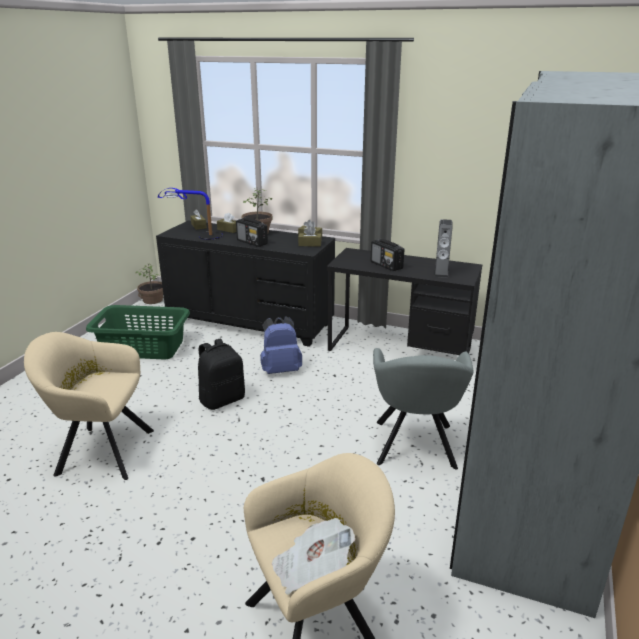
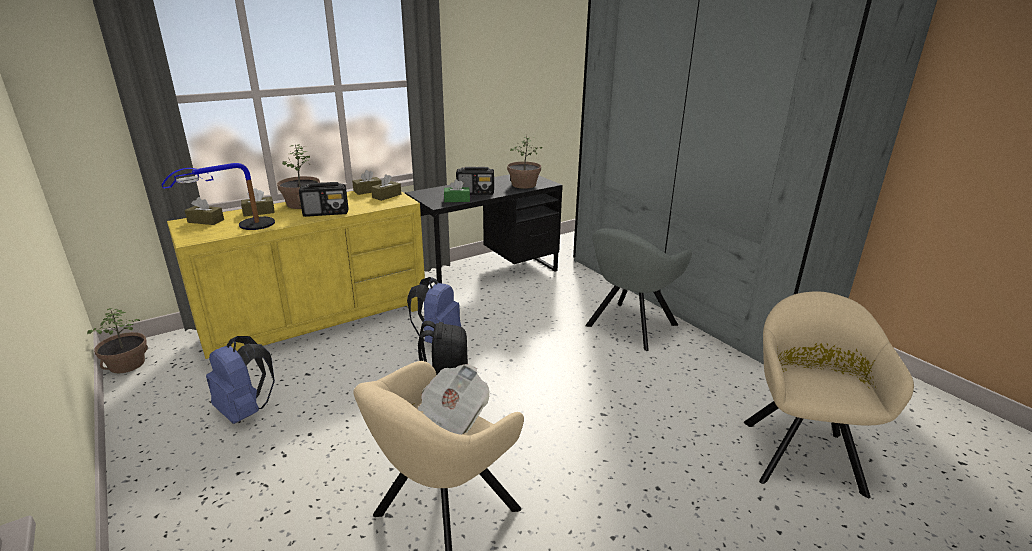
camera: 55 degrees left, 0 degrees up
green laundry basket [86,305,190,359] -> blue backpack [206,336,275,424]
black dresser [156,220,335,347] -> yellow dresser [167,191,425,359]
newspaper [272,518,355,595] -> newspaper moved to [417,364,490,435]
grey armchair [373,348,473,470] -> grey armchair turned 90 degrees clockwise [585,228,692,351]
speaker [434,219,453,278] -> potted plant [507,134,542,189]
none -> green tissue box [444,179,470,202]

